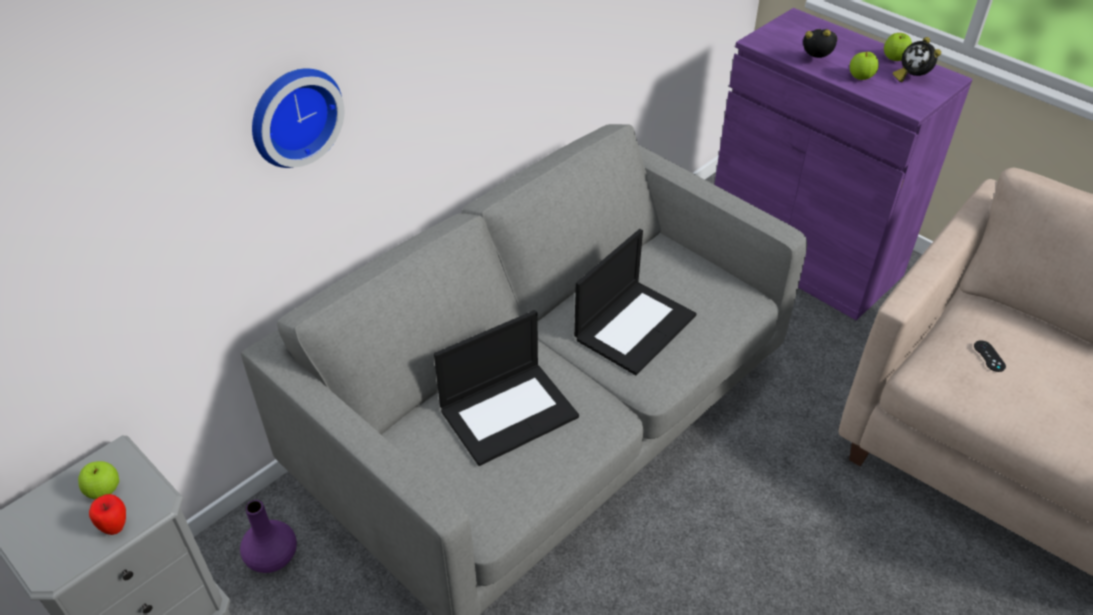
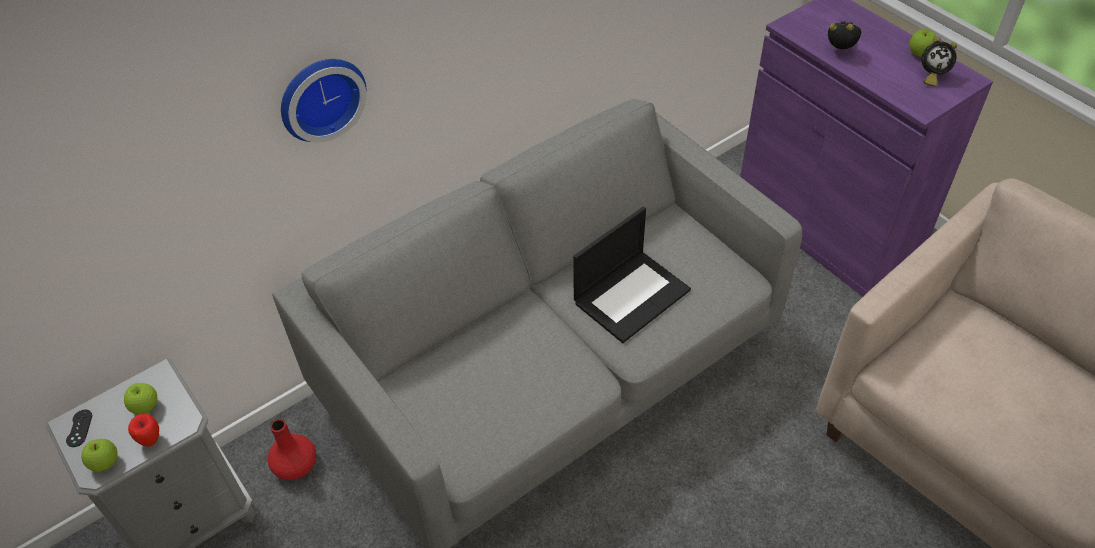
camera: 10 degrees right, 5 degrees up
purple vase [240,500,297,573] -> red vase [268,419,316,480]
laptop [434,310,579,466] -> none
apple [850,52,879,80] -> apple moved to [81,439,118,472]
alarm clock [893,37,941,82] -> alarm clock turned 60 degrees counterclockwise [922,37,957,86]
black game controller [974,340,1006,372] -> black game controller moved to [66,410,92,447]

